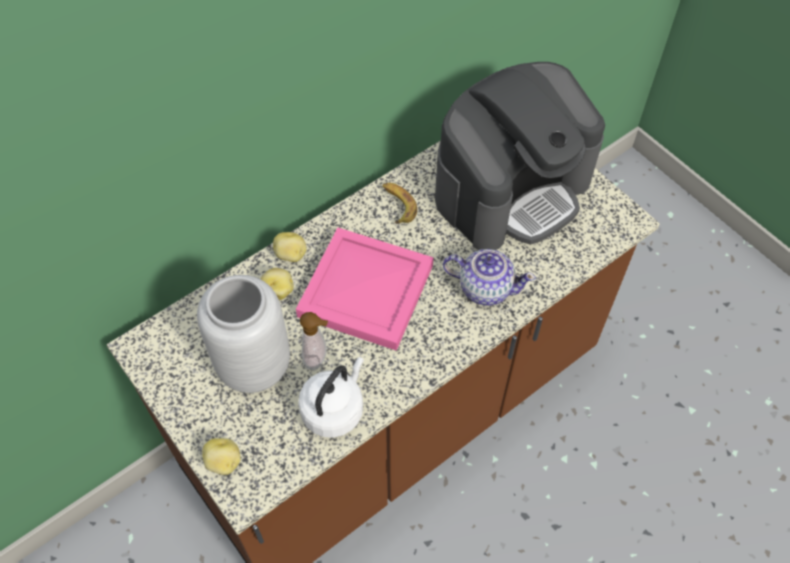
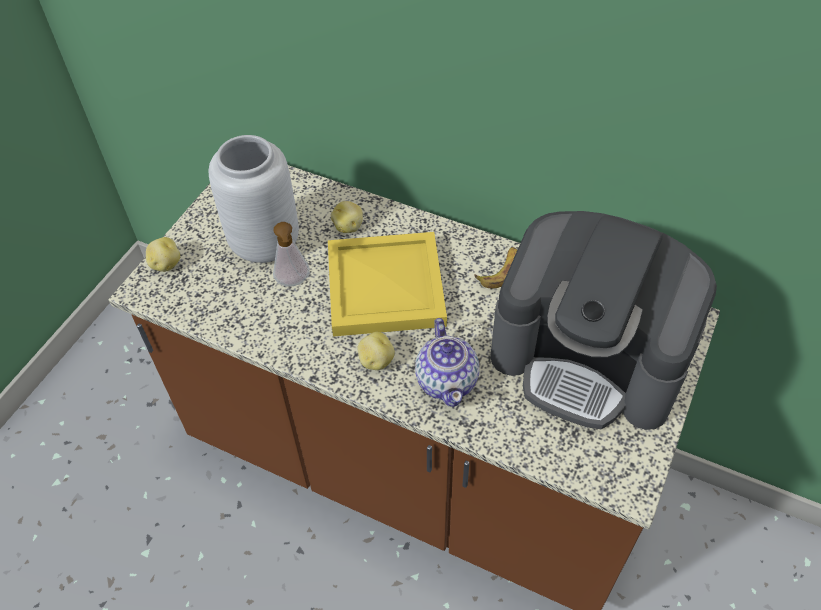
camera: 65 degrees right, 5 degrees down
potato [273,232,307,262] -> potato moved to [357,332,395,370]
pink tray [296,227,434,351] -> yellow tray [328,232,447,337]
white kettle [298,357,364,438] -> none

